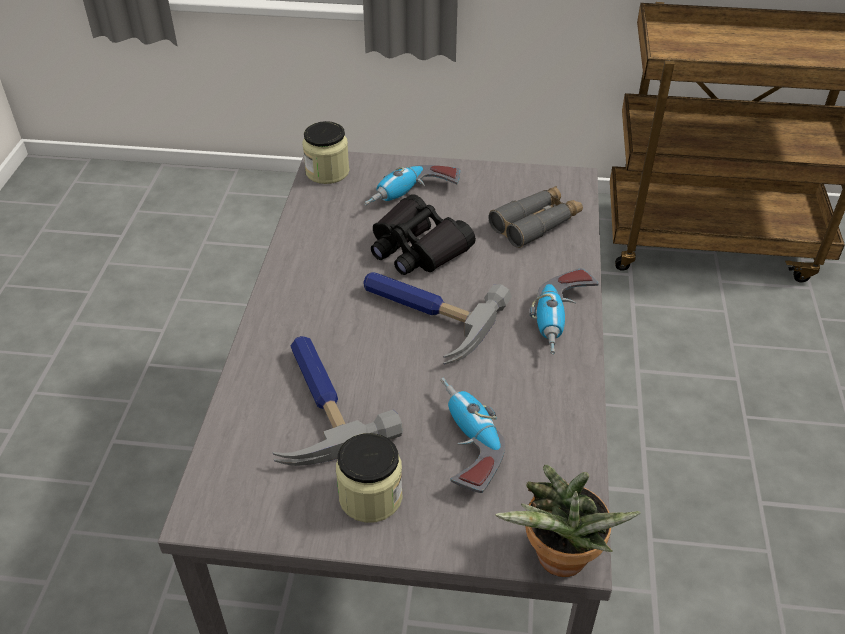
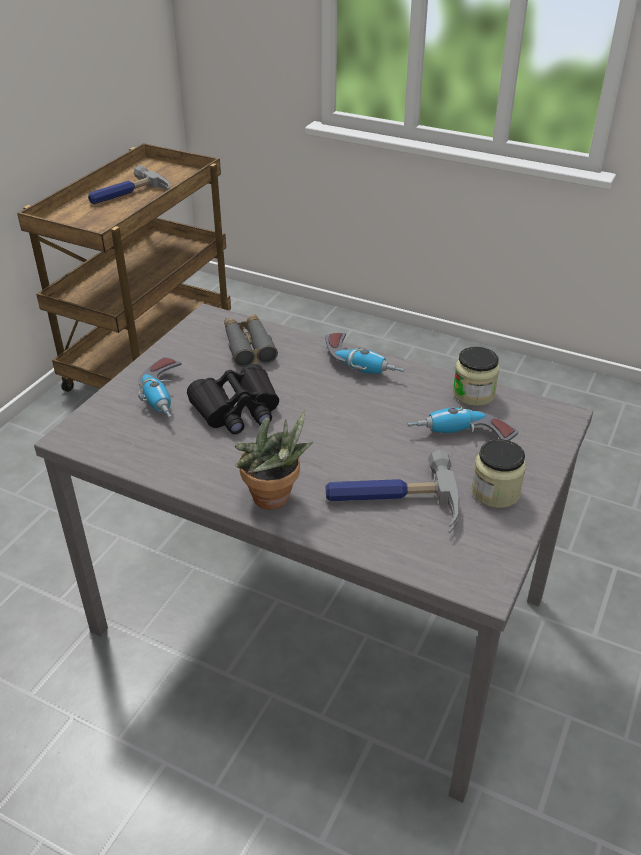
camera: 70 degrees left, 5 degrees down
jar [302,121,349,184] -> jar moved to [453,347,499,406]
hammer [363,272,512,365] -> hammer moved to [88,165,170,204]
potted plant [495,465,641,577] -> potted plant moved to [235,410,313,510]

